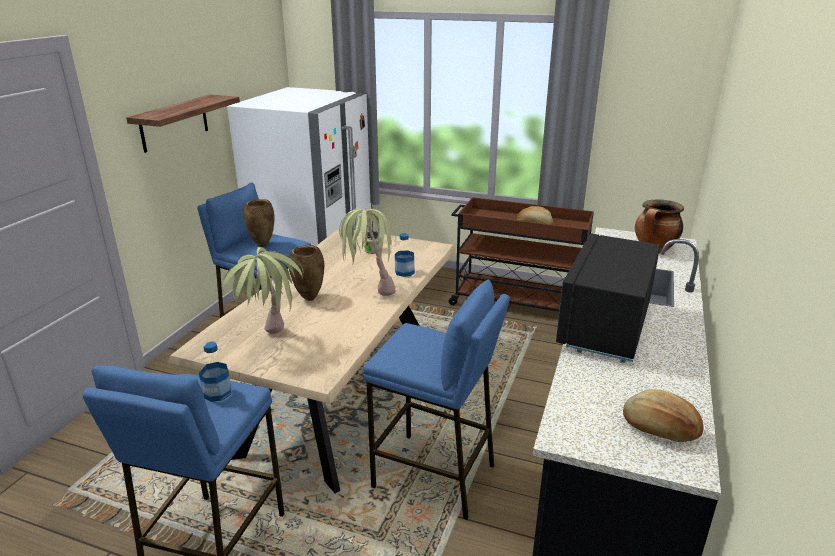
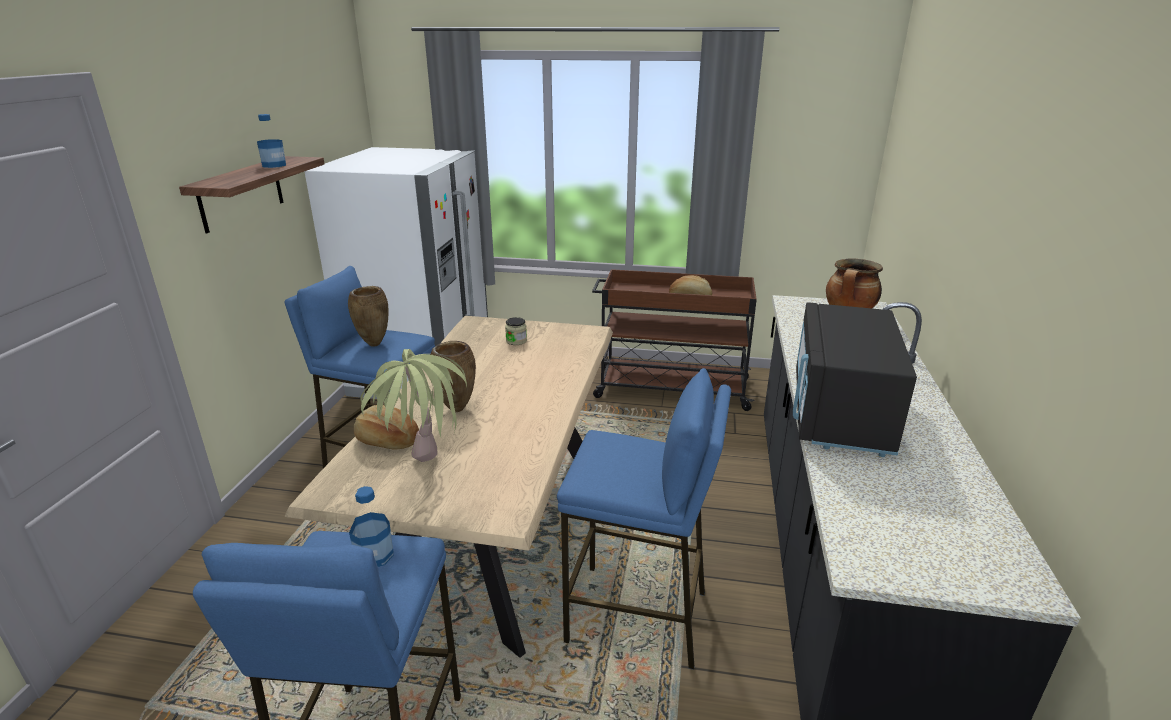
camera: 10 degrees left, 0 degrees up
potted plant [339,209,396,296] -> none
bottle [395,233,415,277] -> bottle moved to [257,114,286,168]
bread [623,389,704,442] -> bread moved to [354,405,419,450]

